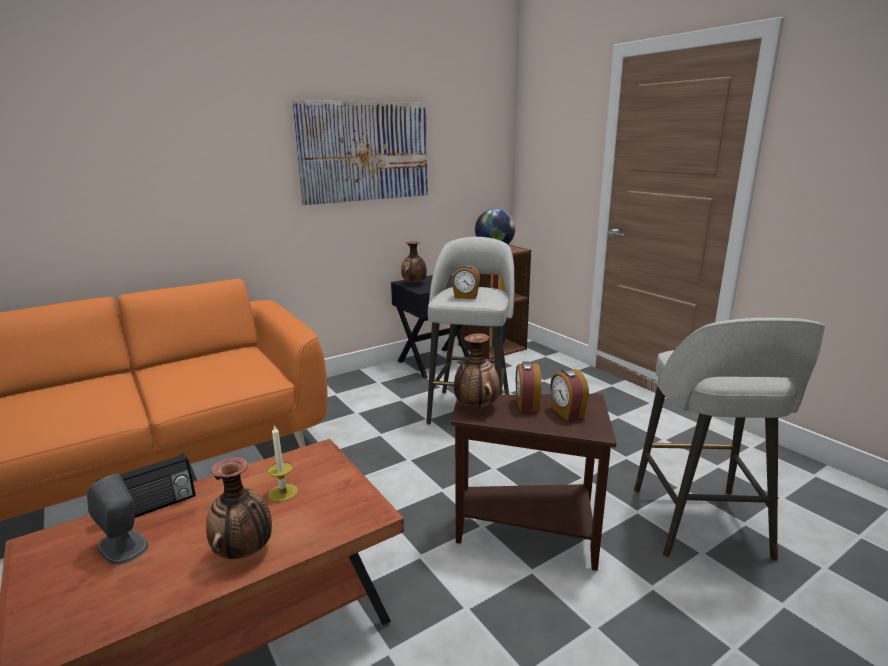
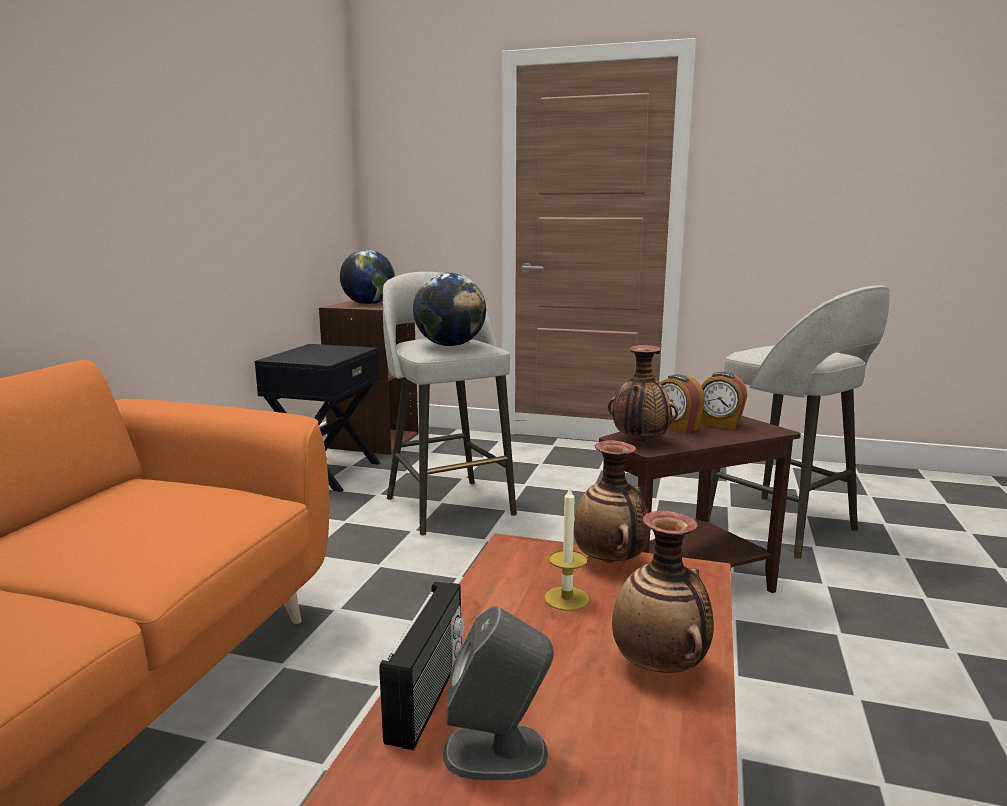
camera: 40 degrees left, 5 degrees down
picture [292,100,428,205] -> none
vase [401,241,427,284] -> vase moved to [574,440,650,563]
alarm clock [452,265,480,299] -> globe [413,273,486,346]

